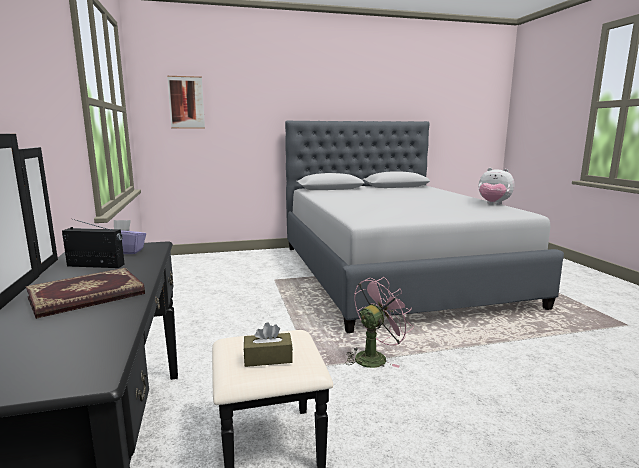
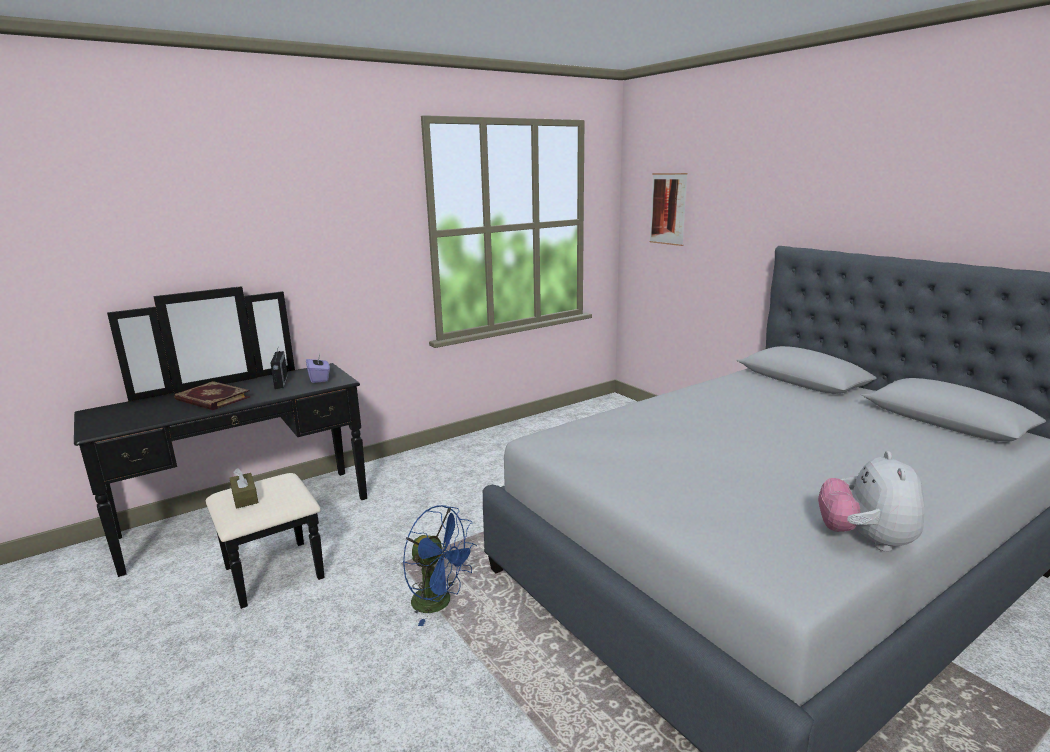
camera: 70 degrees right, 5 degrees up
pink fan [345,277,414,368] -> blue fan [403,505,477,626]

